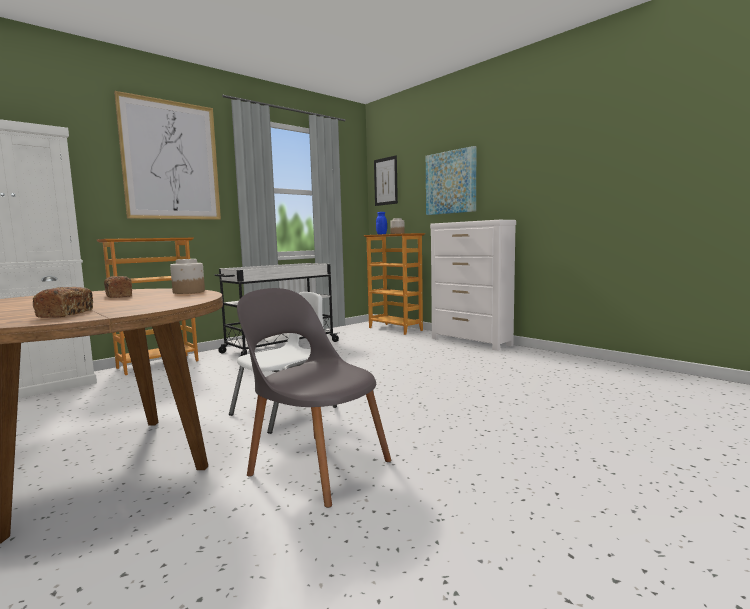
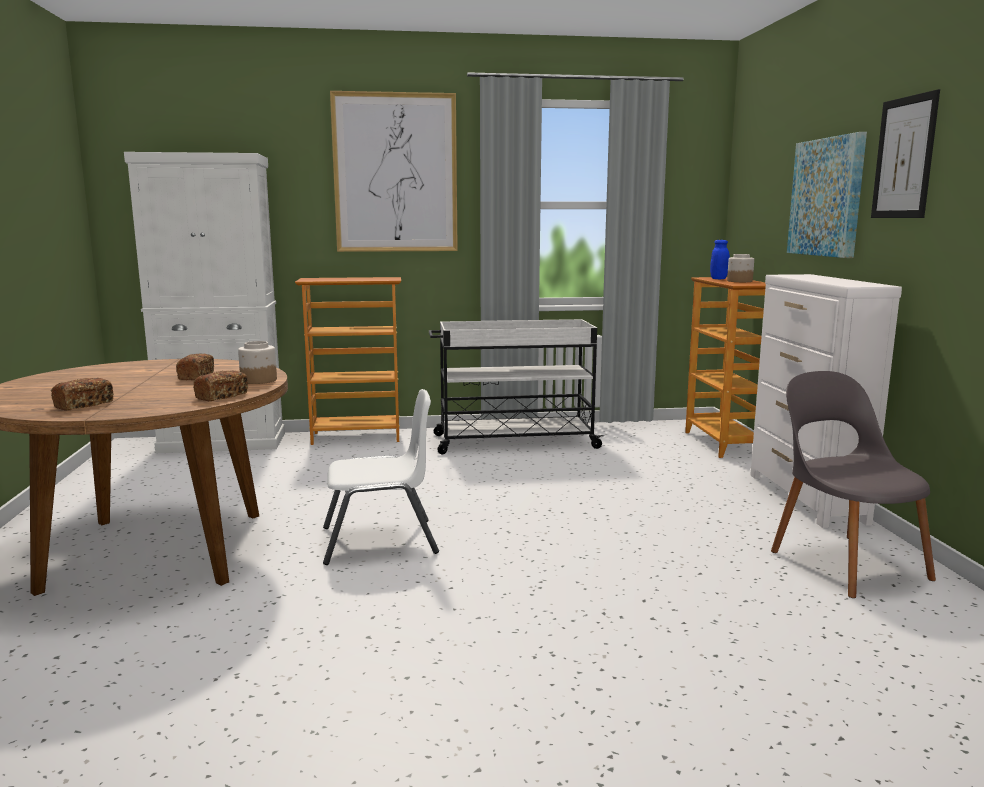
camera: 35 degrees right, 5 degrees up
grey chair [237,288,391,508] -> grey chair moved to [771,371,936,598]
picture [374,155,398,206] -> picture moved to [871,89,940,218]
none -> bread [193,371,248,401]

